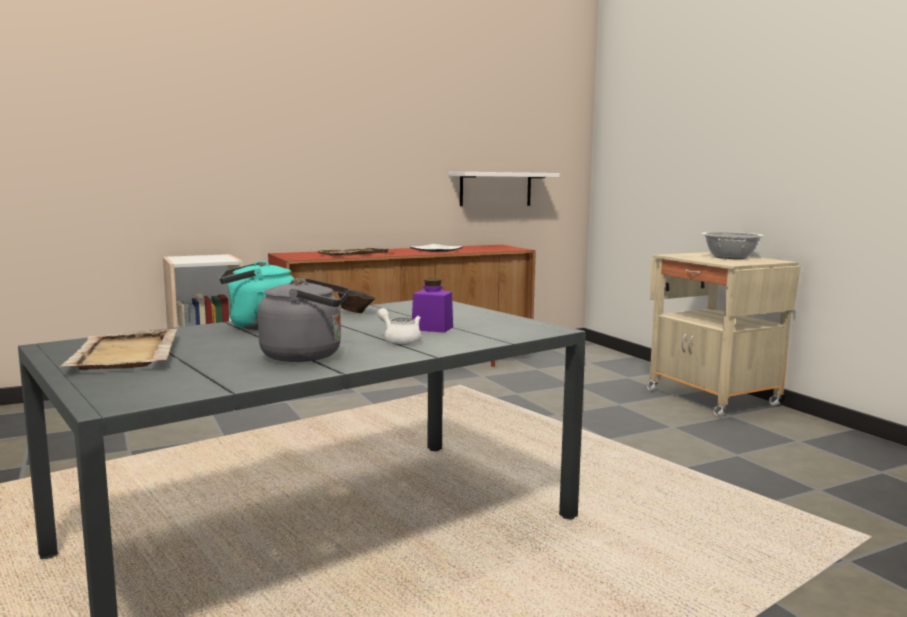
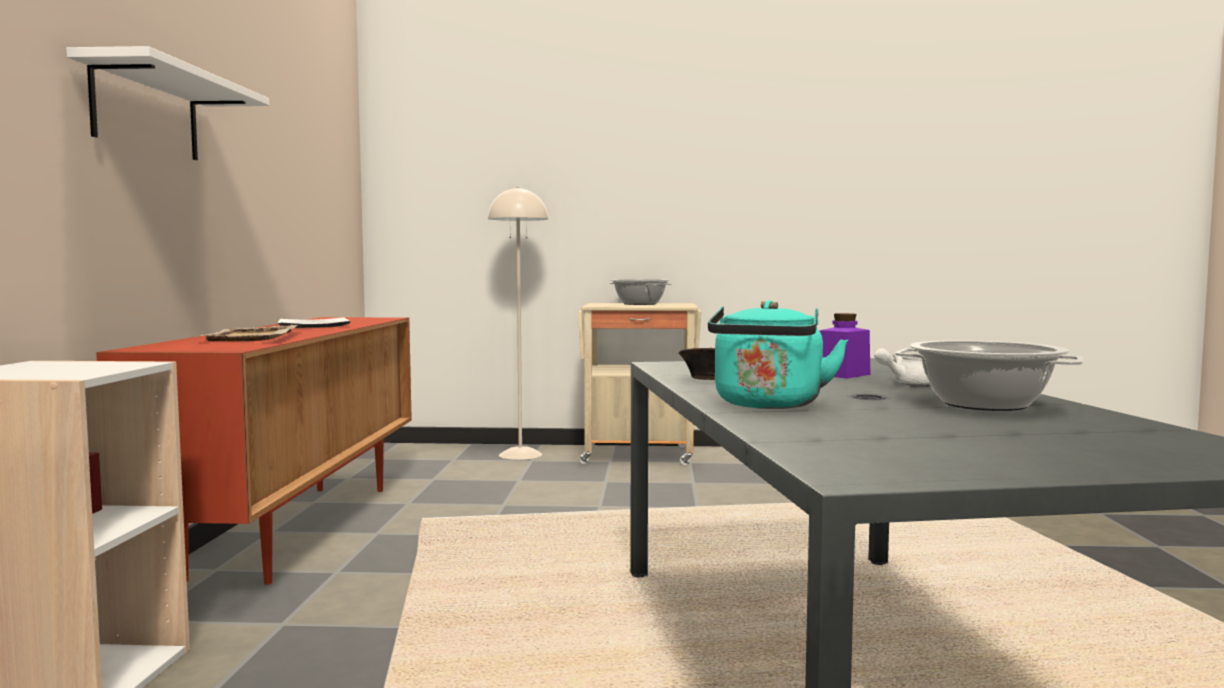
camera: 60 degrees left, 5 degrees down
beige tray [60,329,177,370] -> none
grey kettle [258,278,349,362] -> cooking pot [895,340,1084,411]
white shelf [449,172,560,206] -> white shelf moved to [66,46,269,160]
none -> beige floor lamp [488,187,548,460]

